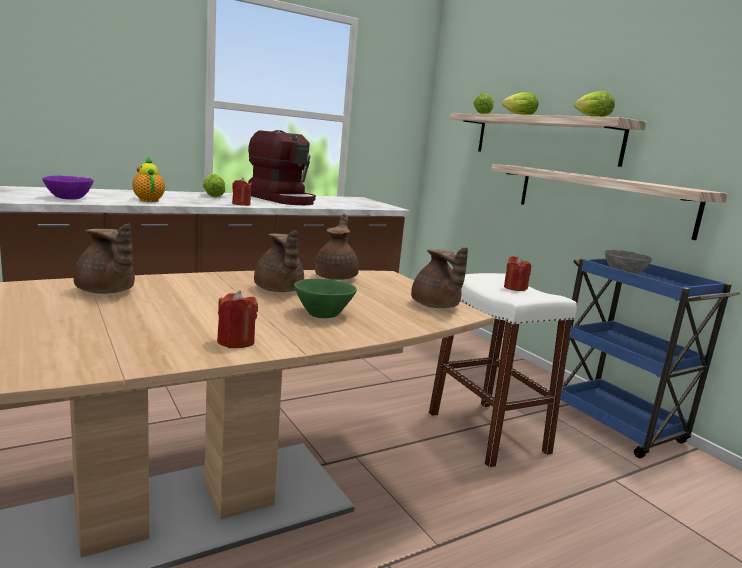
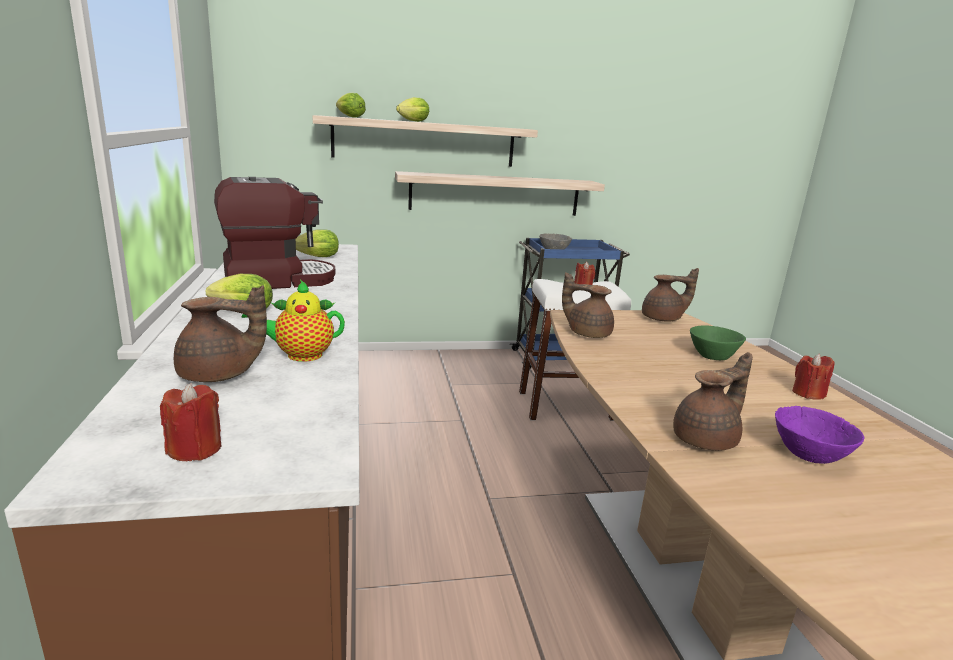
camera: 70 degrees left, 5 degrees up
purple bowl [42,175,94,199] -> purple bowl moved to [775,406,864,464]
red candle [232,178,252,206] -> red candle moved to [160,383,221,461]
brown teapot [254,230,304,292] -> brown teapot moved to [174,285,267,382]
lettuce [574,91,615,117] -> lettuce moved to [296,229,339,257]

